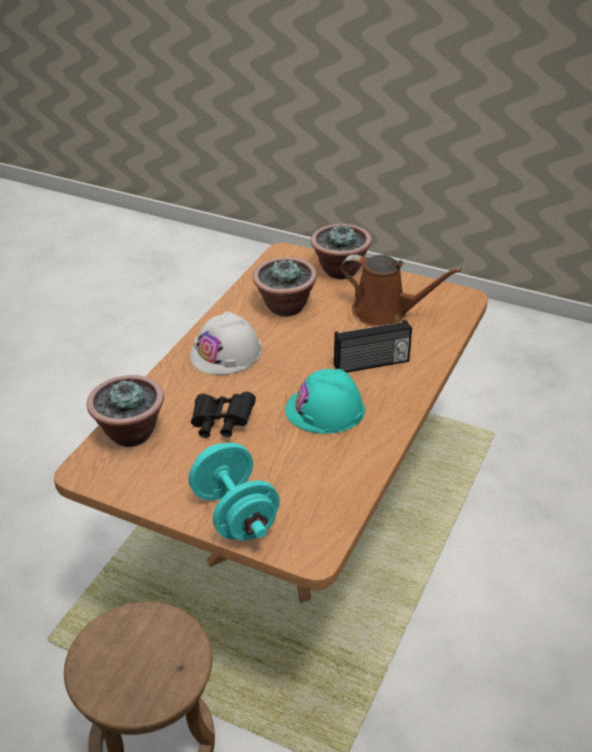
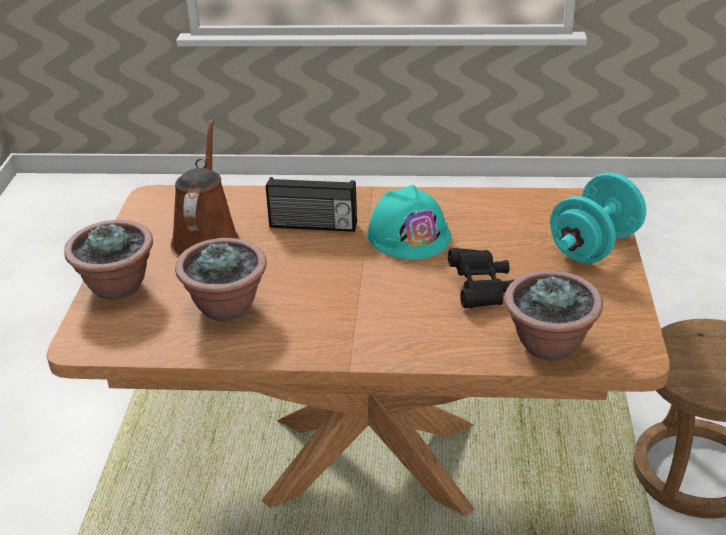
camera: 110 degrees left, 5 degrees down
white hard hat [190,311,262,375] -> none
radio [334,320,412,373] -> radio turned 135 degrees clockwise [266,177,357,232]

